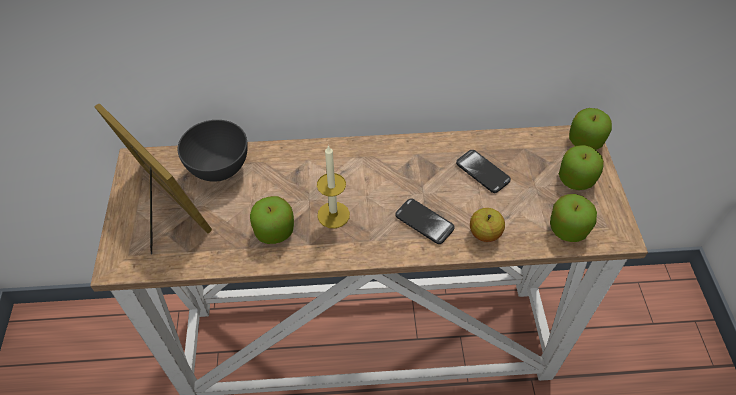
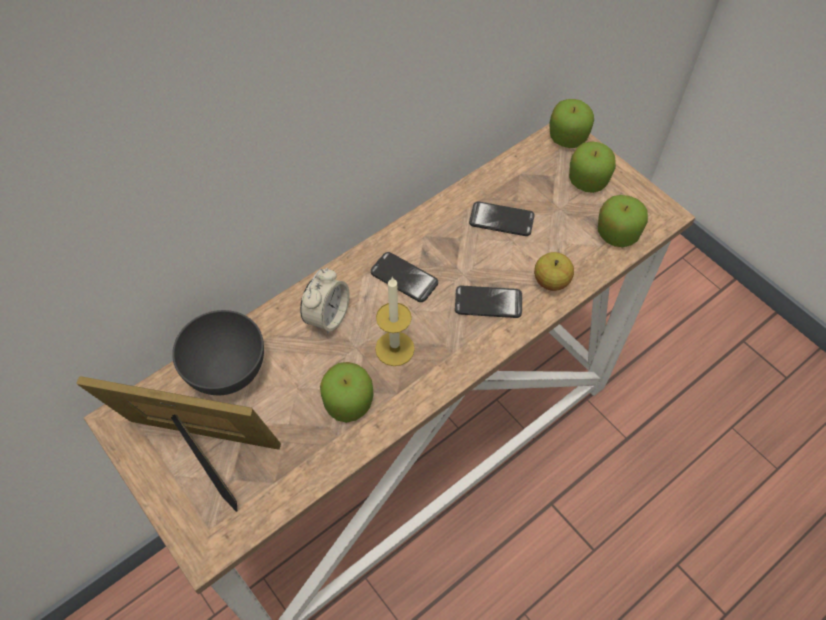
camera: 35 degrees left, 5 degrees up
none -> alarm clock [300,268,350,335]
none -> phone [371,252,438,302]

